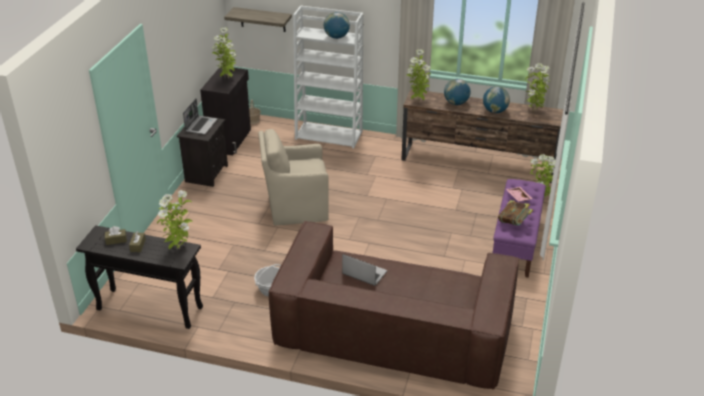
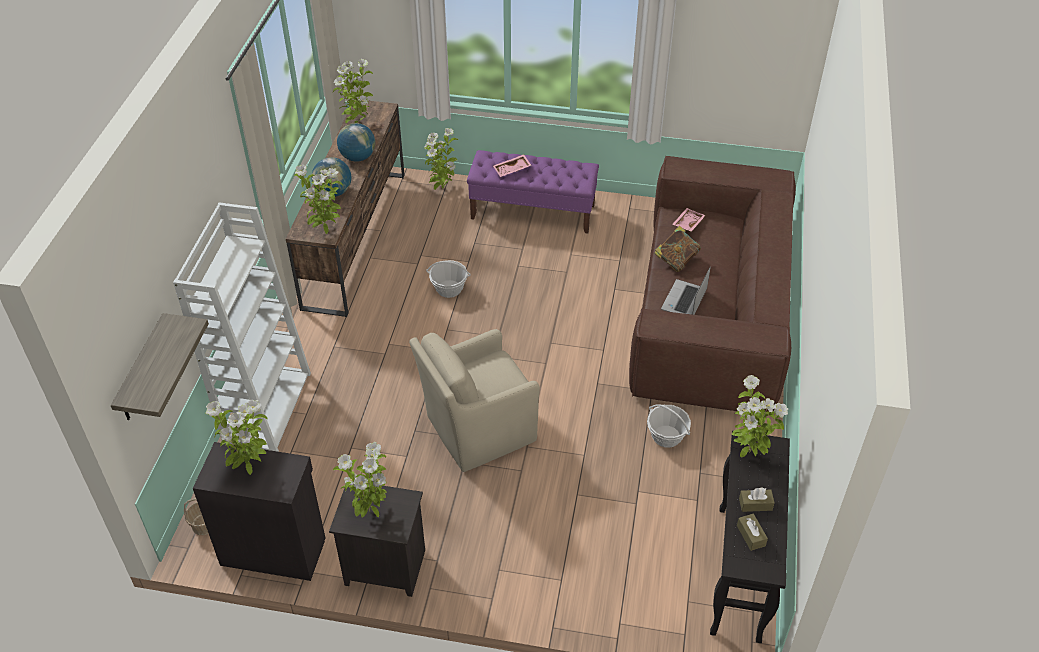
camera: 95 degrees left, 10 degrees up
laptop [183,99,217,134] -> potted plant [333,442,387,518]
beige armchair [258,129,329,225] -> beige armchair turned 75 degrees clockwise [409,329,540,472]
globe [324,12,350,39] -> none
book [498,200,533,226] -> book moved to [654,226,701,272]
none -> basket [426,260,470,298]
none -> pink tray [673,208,706,232]

